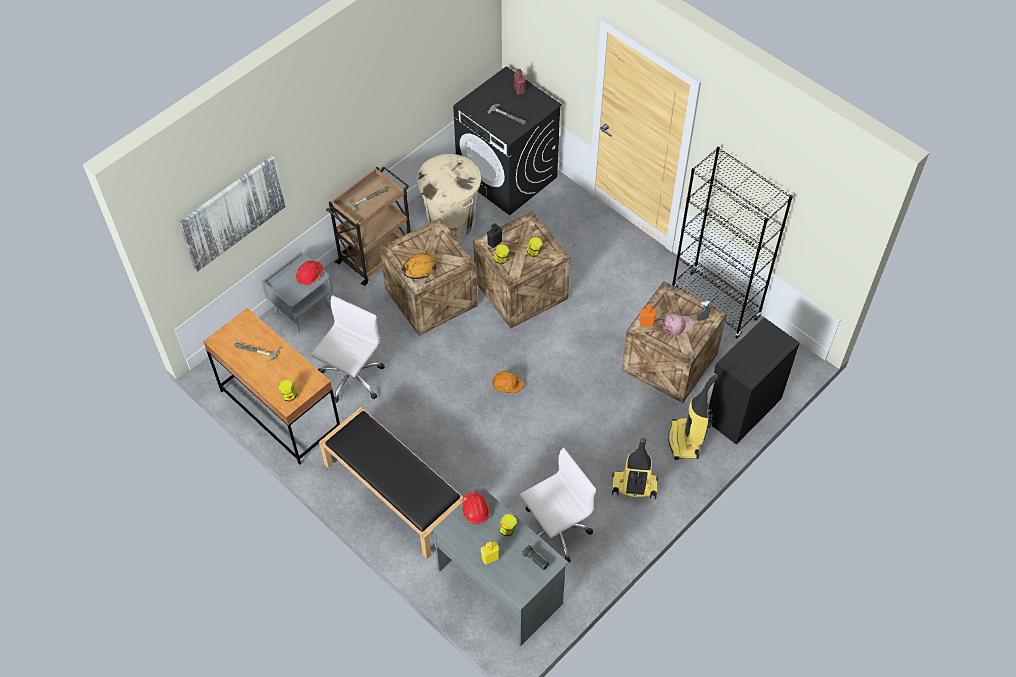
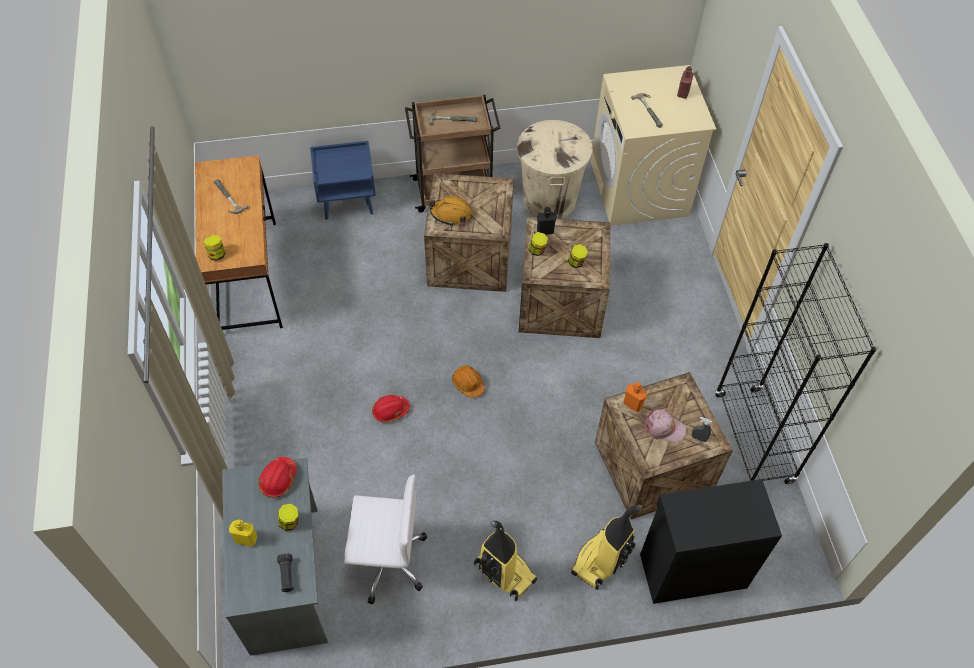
camera: 35 degrees right, 0 degrees up
picture [179,156,286,272] -> none
grey nightstand [261,252,333,333] -> blue nightstand [310,141,376,220]
red hard hat [296,261,323,285] -> red hard hat moved to [372,395,410,422]
white office chair [311,295,385,403] -> none
black bench [319,407,464,559] -> none
black washing machine [453,66,562,215] -> beige washing machine [591,65,716,226]

